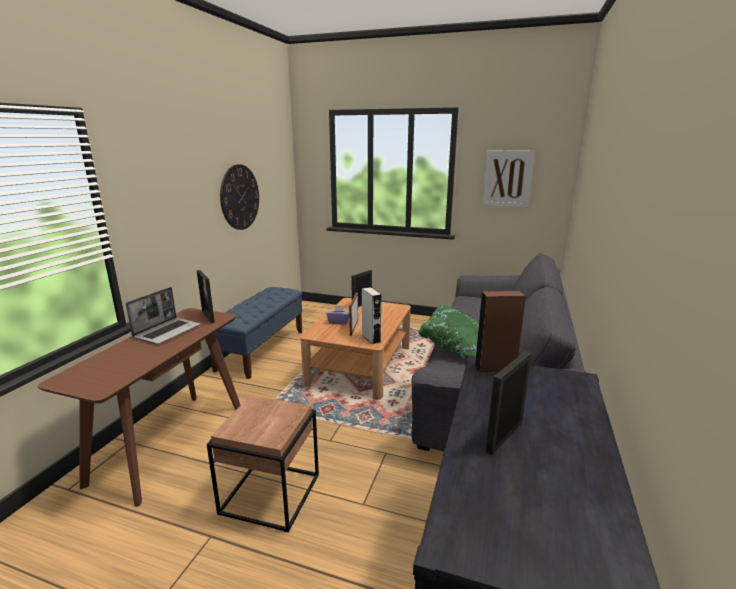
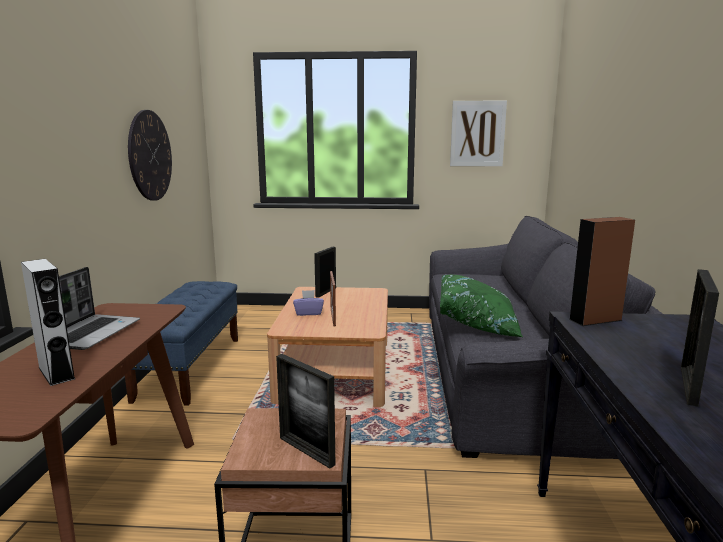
camera: 15 degrees left, 5 degrees down
picture frame [197,270,215,323] -> picture frame moved to [276,354,335,469]
grey speaker [362,287,381,344] -> grey speaker moved to [21,259,75,386]

